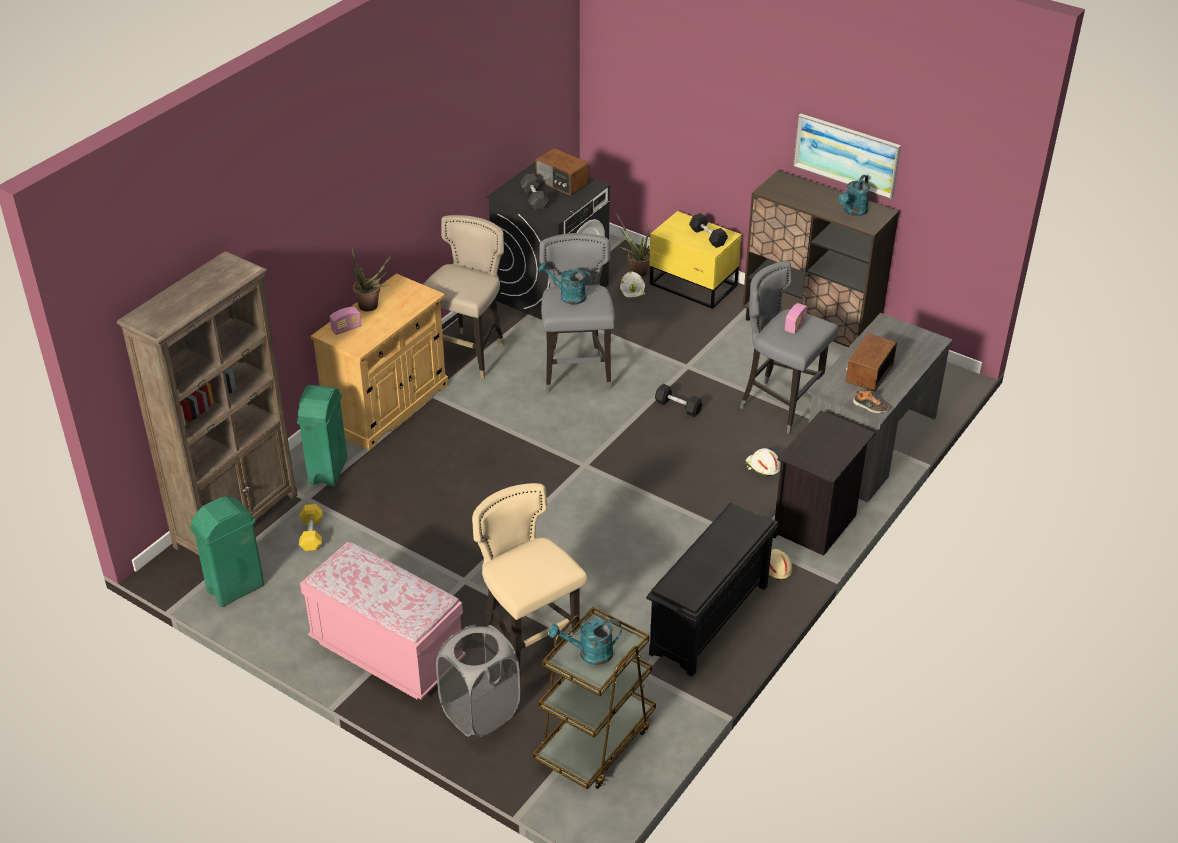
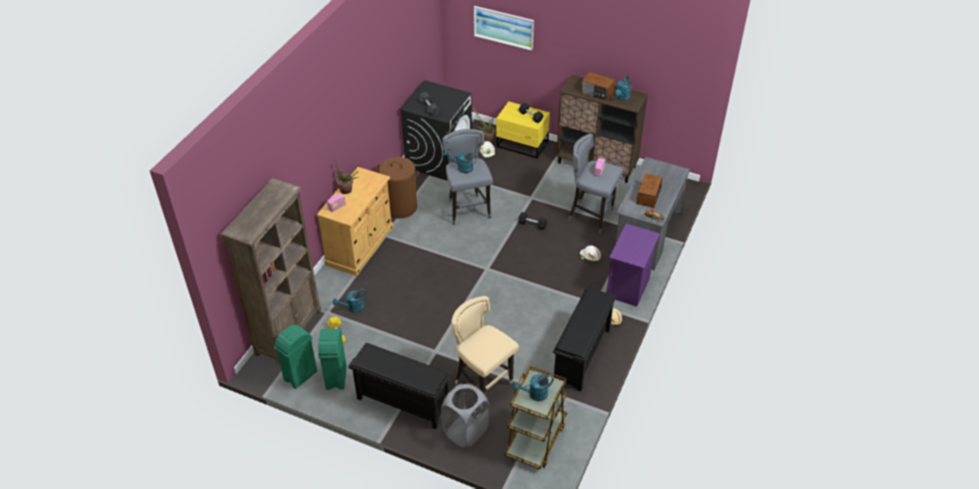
camera: 10 degrees left, 5 degrees up
green trash can [297,385,347,487] -> green trash can moved to [318,329,347,390]
pink bench [300,542,463,700] -> black shoe rack [348,343,451,429]
beige stool [423,215,505,379] -> brown laundry basket [376,157,419,219]
radio [536,148,589,195] -> radio moved to [581,72,615,101]
black nightstand [773,410,875,556] -> purple nightstand [607,224,660,307]
picture [793,113,901,199] -> picture moved to [473,6,534,51]
none -> turquoise watering can [333,289,366,313]

